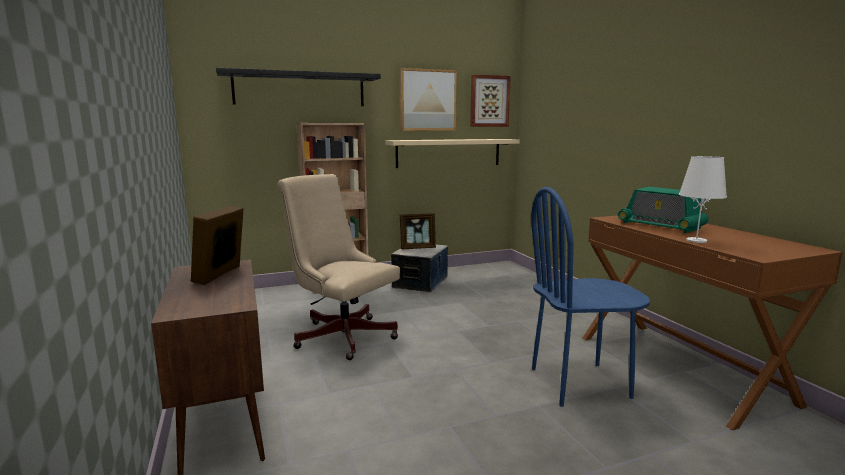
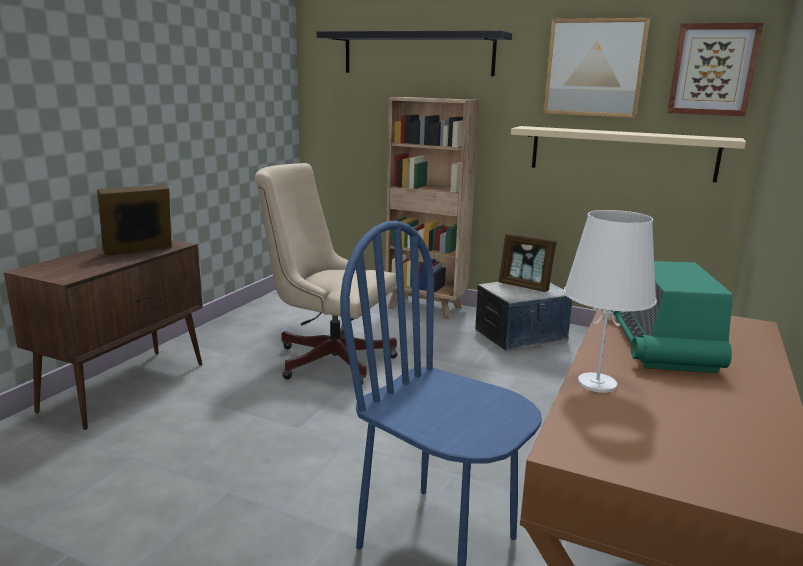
camera: 45 degrees right, 5 degrees up
beige office chair [277,174,400,360] -> beige office chair turned 60 degrees counterclockwise [255,163,398,385]

